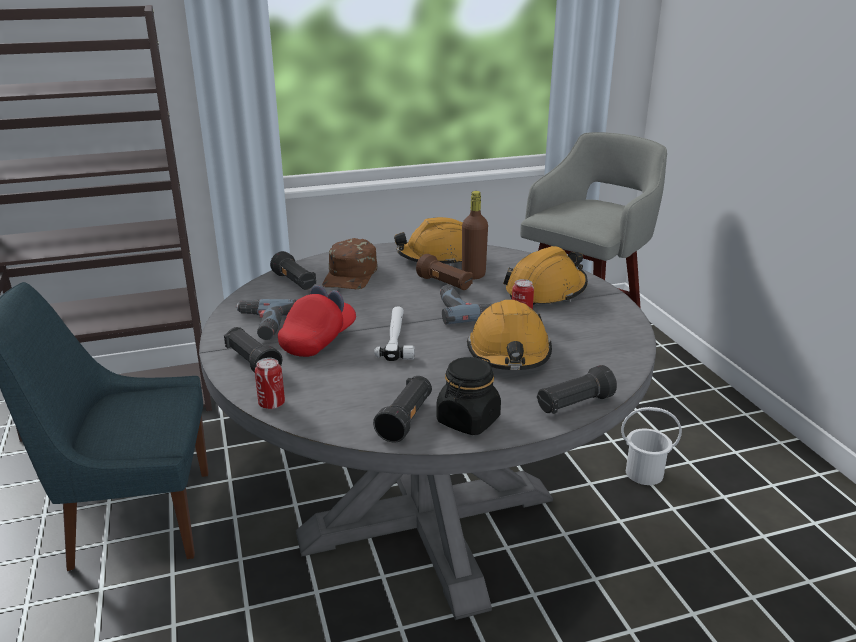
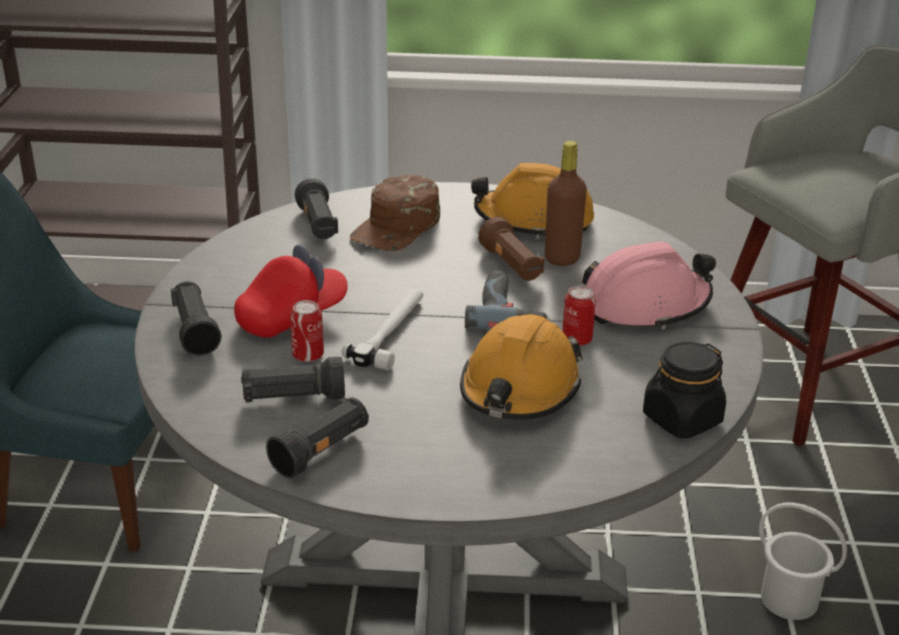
camera: 20 degrees right, 5 degrees up
power drill [236,299,296,340] -> none
can [255,358,285,409] -> can moved to [290,300,324,362]
black jar [436,356,501,435] -> black jar moved to [643,342,726,439]
orange hard hat [503,246,588,305] -> pink hard hat [582,242,716,330]
black flashlight [537,365,617,414] -> black flashlight moved to [241,356,345,402]

